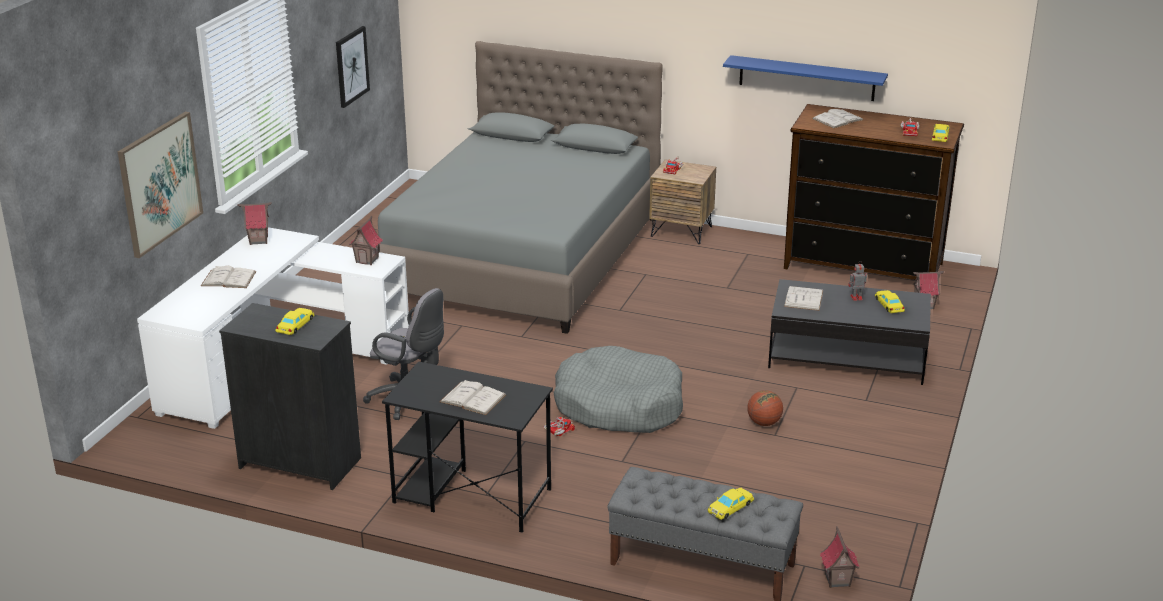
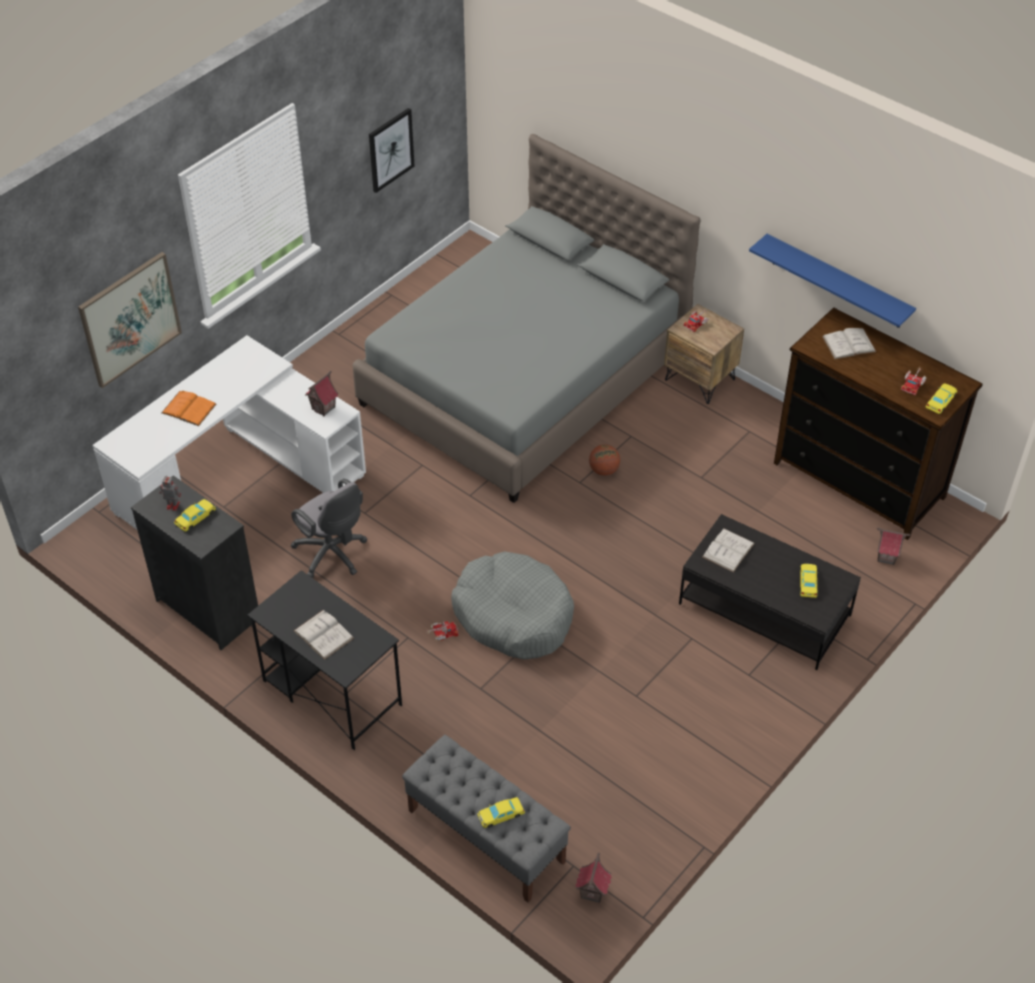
camera: 20 degrees right, 20 degrees up
white book [201,266,256,288] -> orange book [162,391,216,426]
toy house [238,202,272,245] -> none
basketball [747,390,783,426] -> basketball moved to [589,444,620,476]
toy robot [848,261,867,301] -> toy robot moved to [159,476,181,511]

